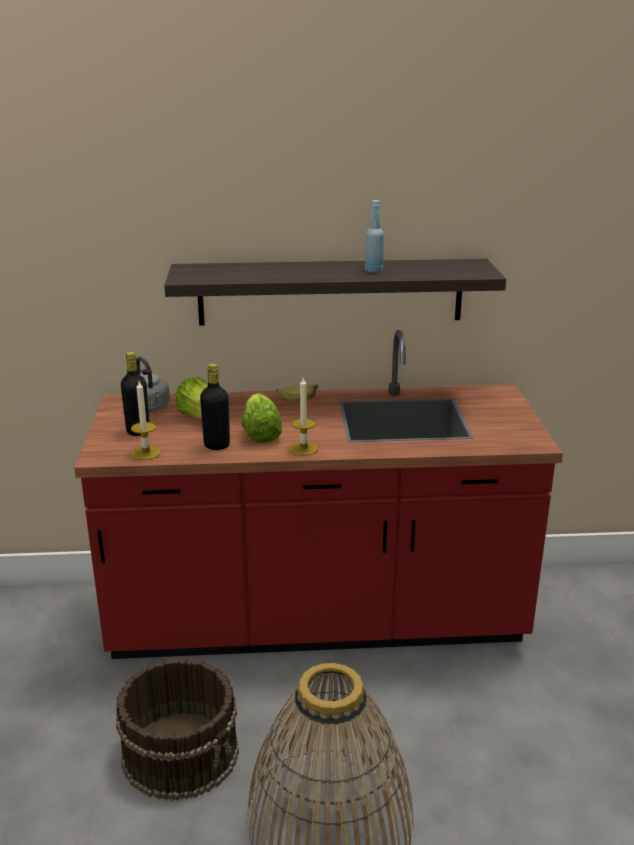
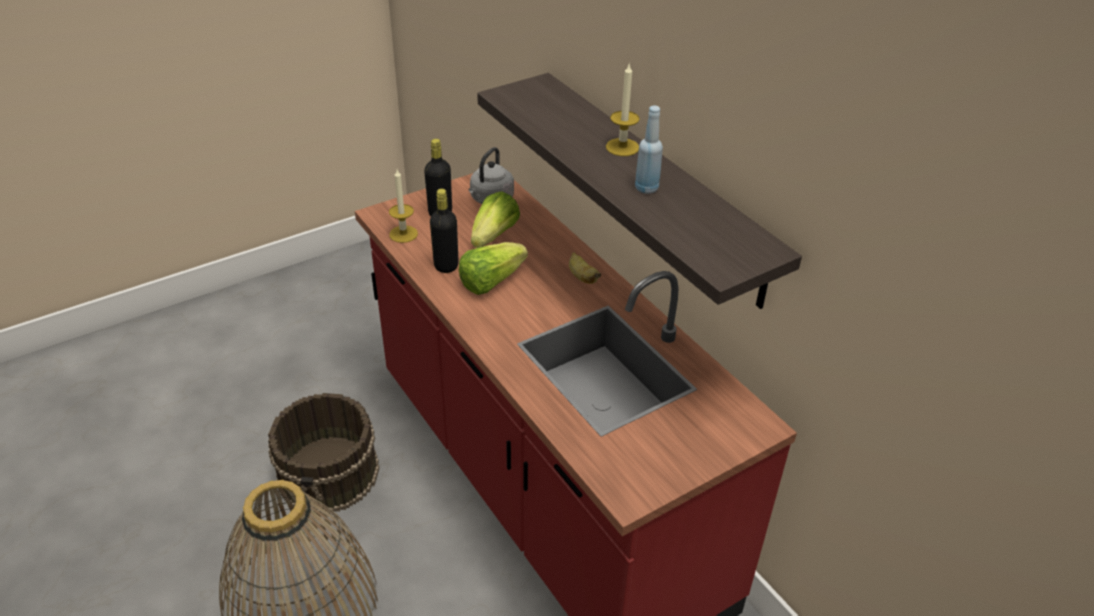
camera: 60 degrees right, 15 degrees up
candle [289,378,318,456] -> candle moved to [606,64,640,156]

